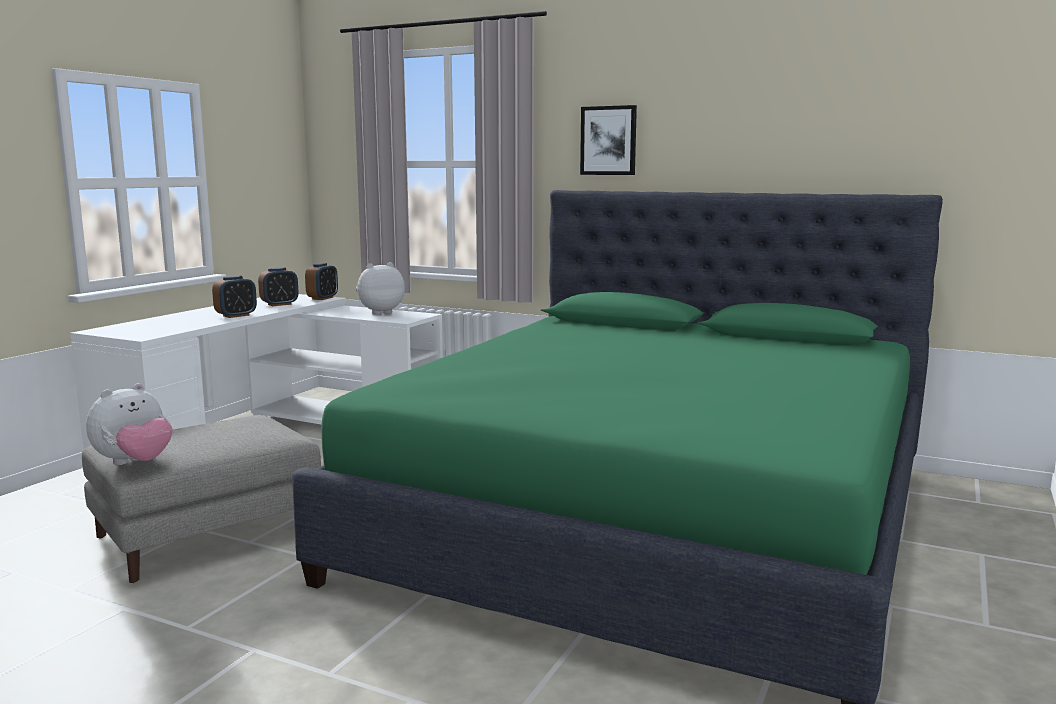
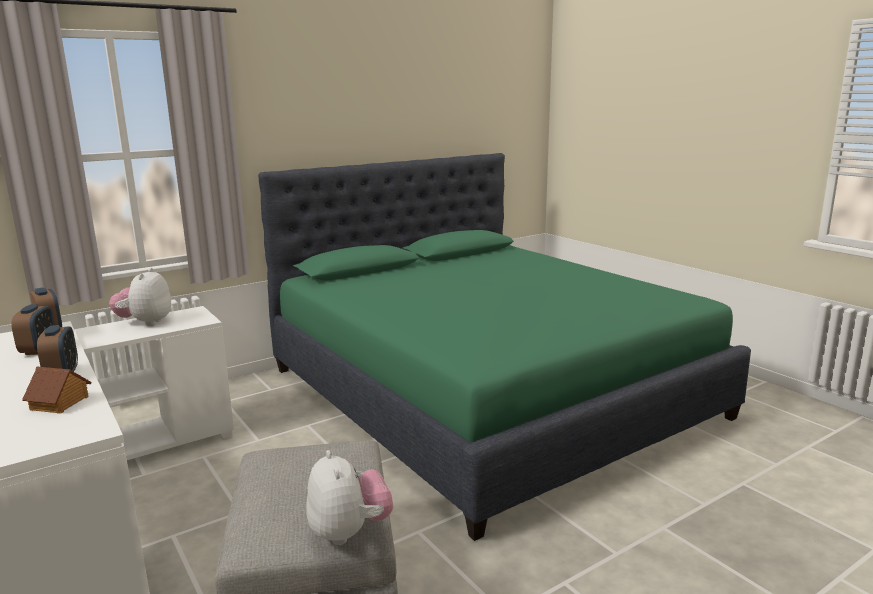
camera: 60 degrees left, 5 degrees up
picture [580,105,637,175] -> none
none -> toy house [22,366,92,414]

